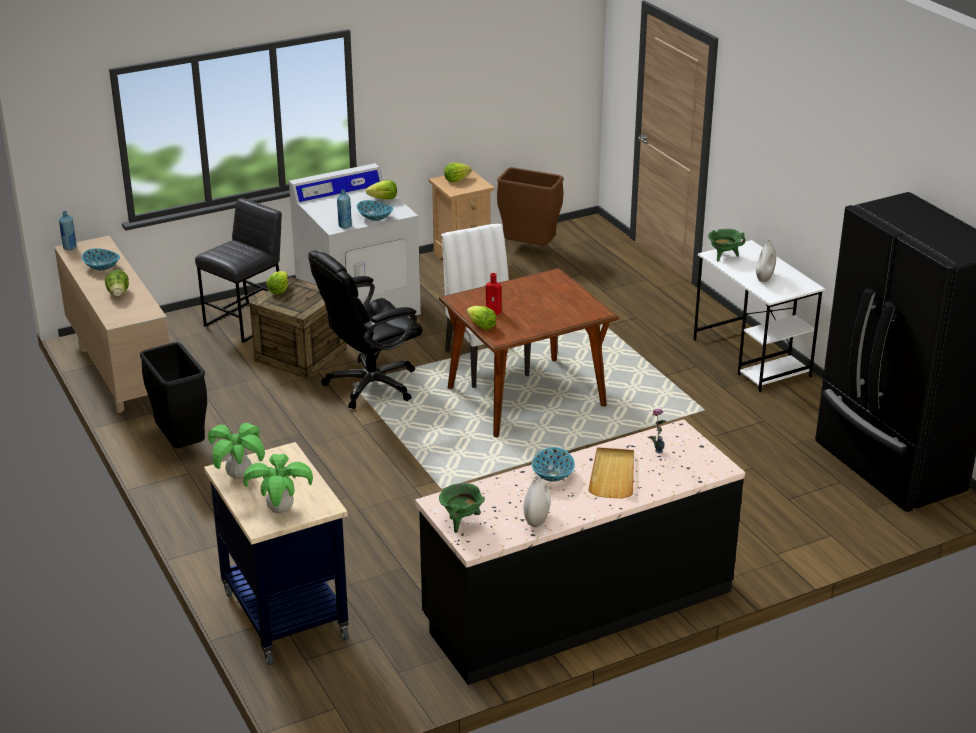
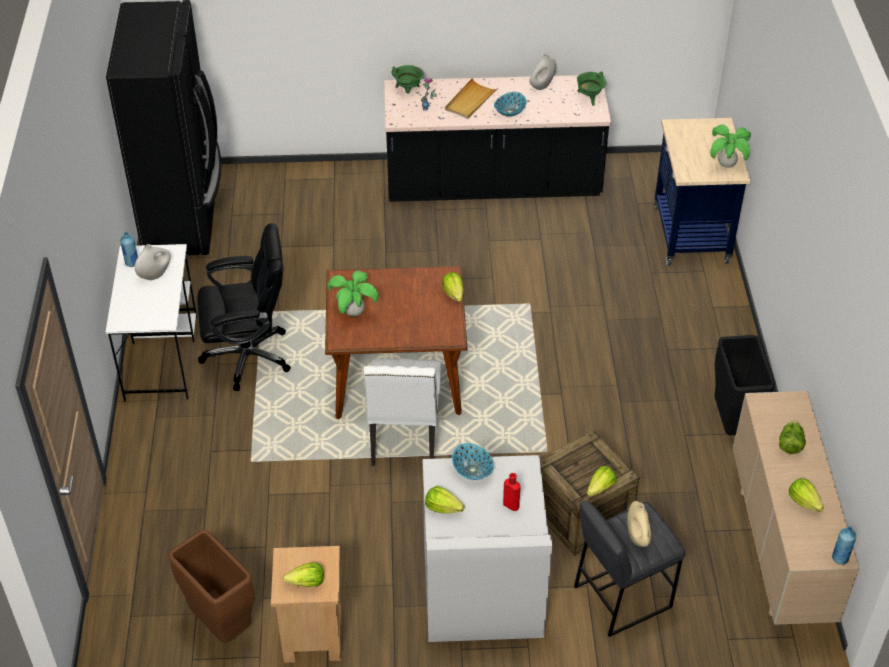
camera: 155 degrees left, 15 degrees up
bowl [82,248,120,271] -> lettuce [789,478,824,512]
potted plant [243,454,313,513] -> potted plant moved to [327,271,379,317]
black office chair [308,250,423,409] -> black office chair moved to [197,223,291,391]
blue bottle [337,190,352,229] -> blue bottle moved to [120,232,138,267]
red bottle [486,273,501,315] -> red bottle moved to [503,473,520,511]
green cooking pot [708,229,745,262] -> green cooking pot moved to [391,65,424,93]
none -> beige vase [627,501,651,547]

